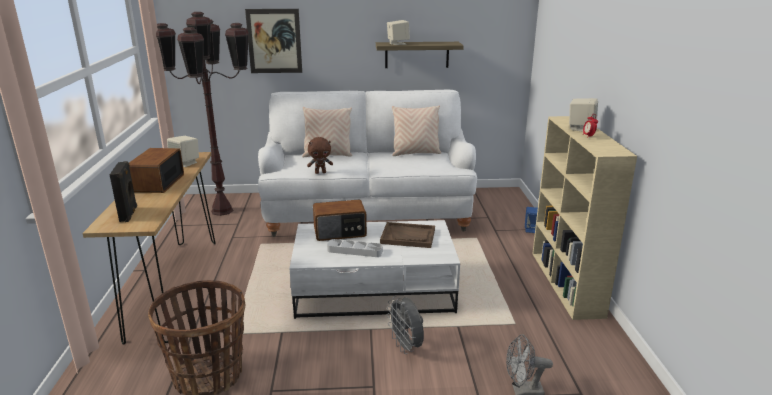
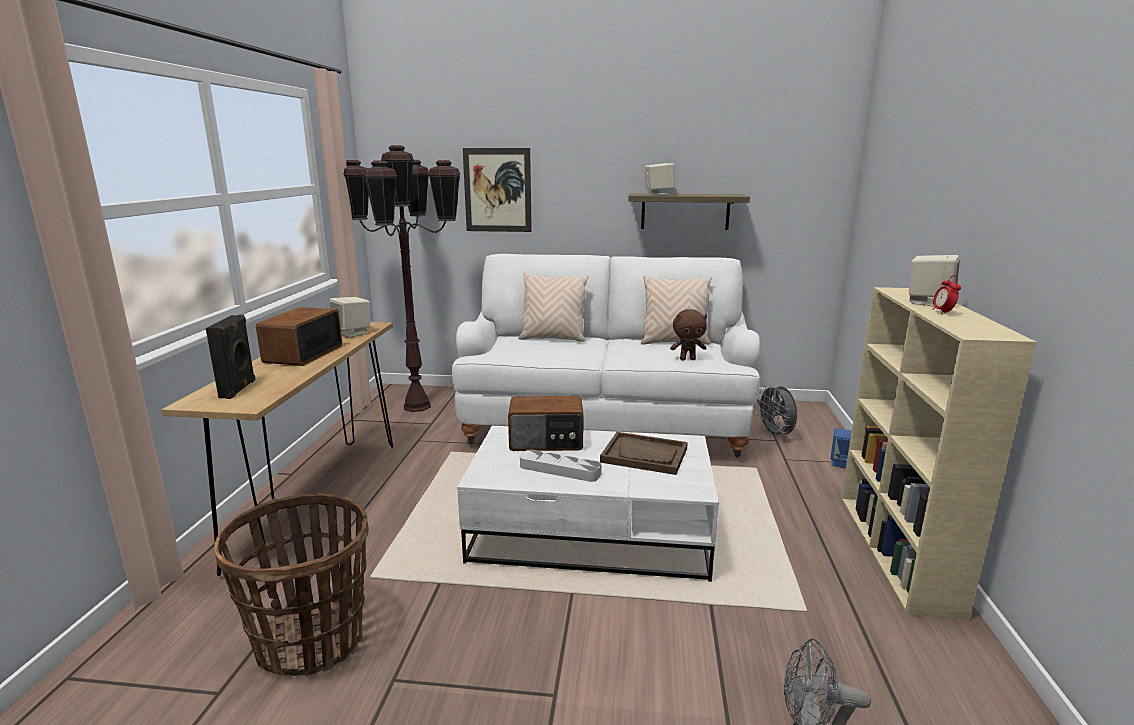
camera: 10 degrees right, 5 degrees down
brown plush toy [307,137,333,174] -> brown plush toy moved to [670,309,707,360]
grey fan [387,296,424,354] -> grey fan moved to [756,384,797,439]

